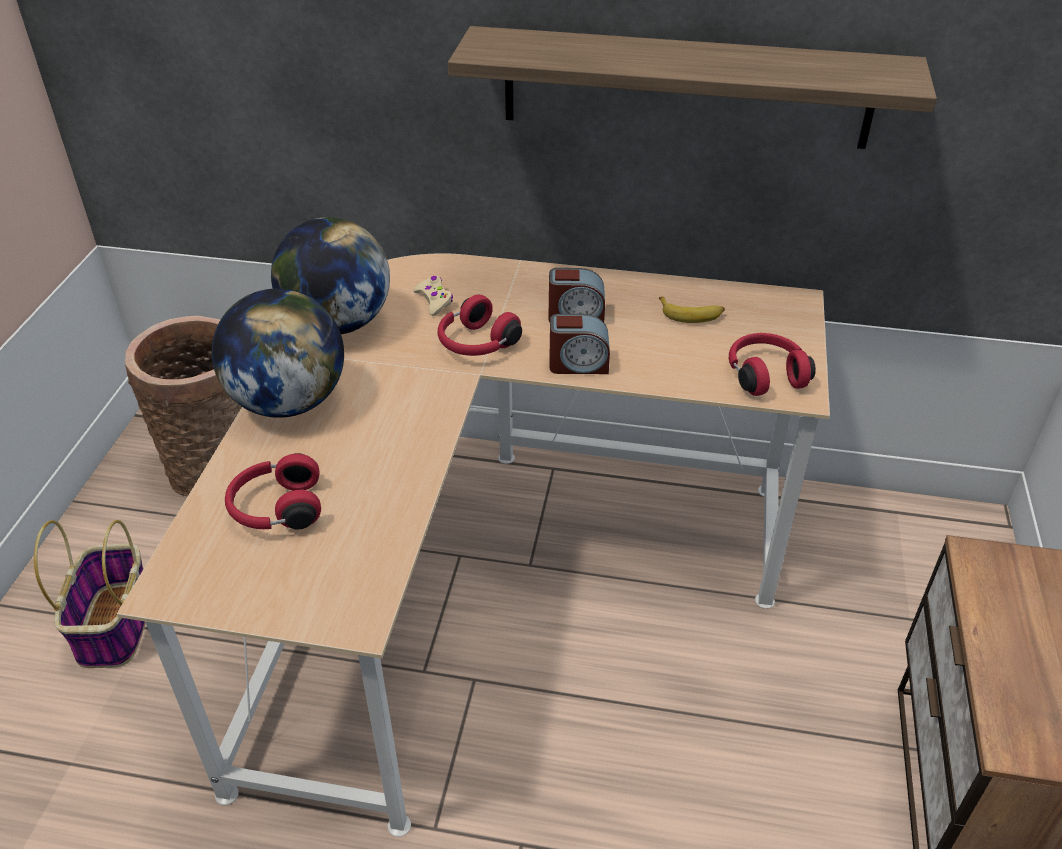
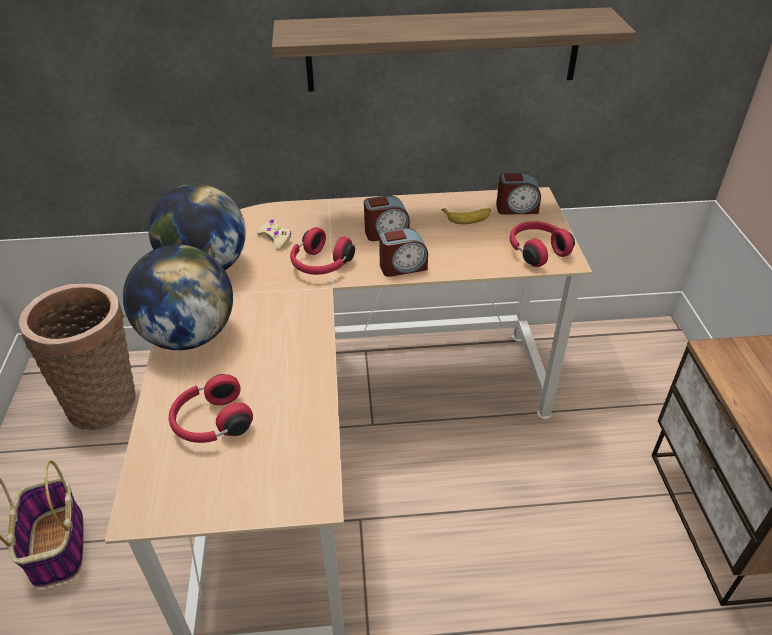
camera: 15 degrees left, 0 degrees up
none -> alarm clock [496,173,541,215]

